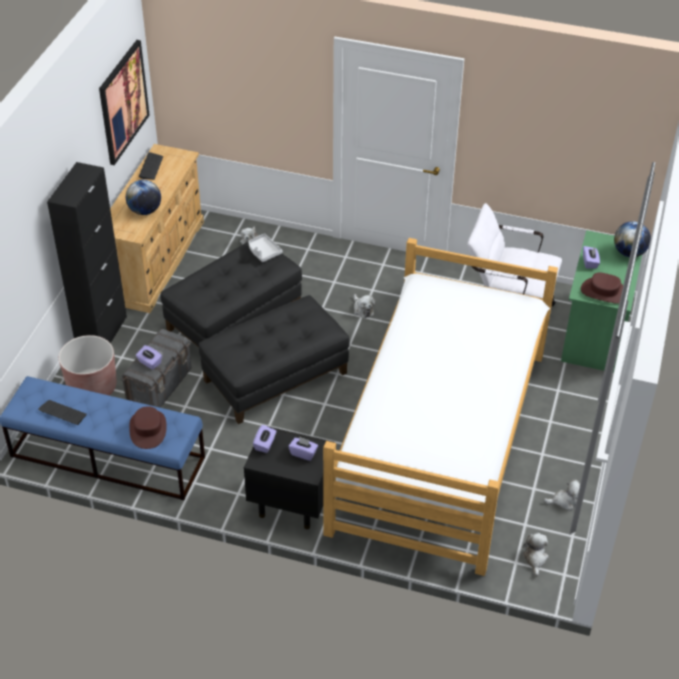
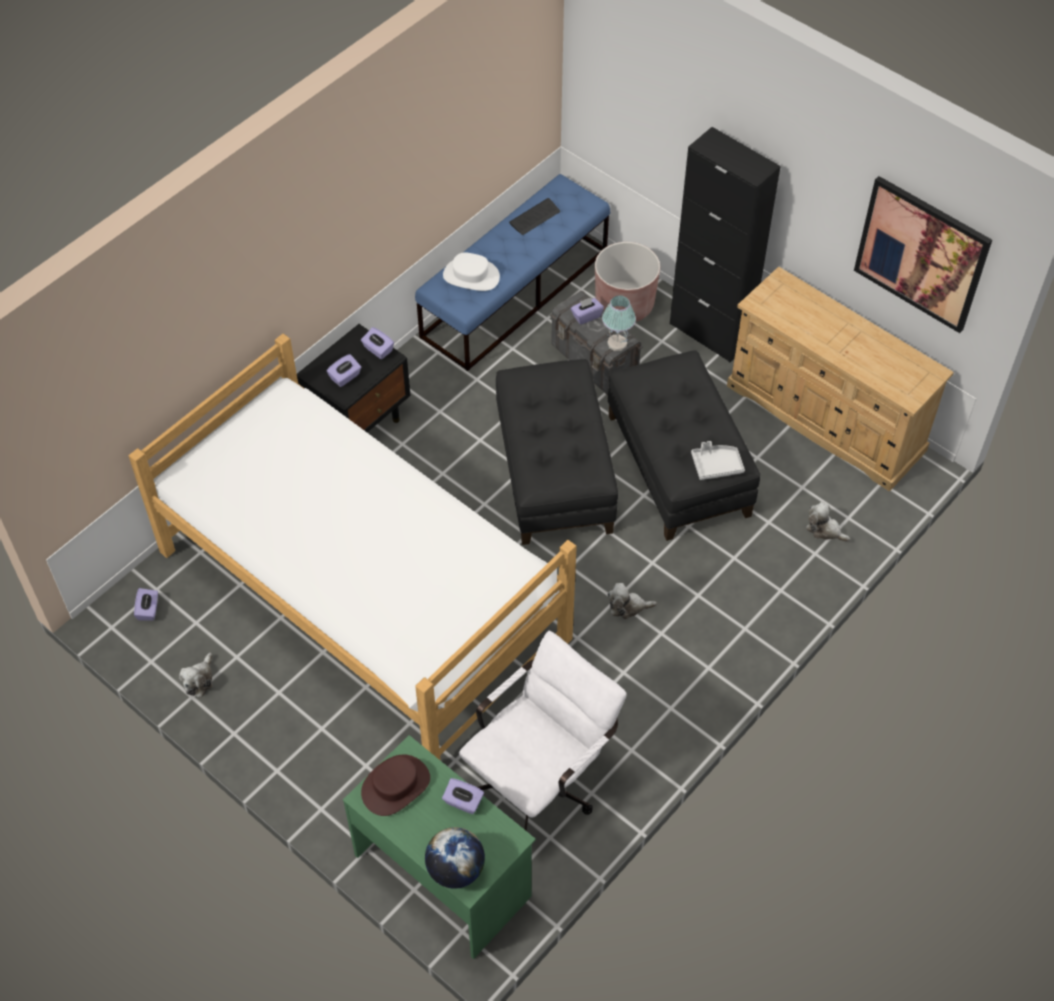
camera: 115 degrees right, 10 degrees up
globe [126,180,161,215] -> none
brown hat [129,406,167,449] -> white hat [443,252,500,291]
keyboard [139,152,163,180] -> none
plush toy [522,533,549,576] -> purple tissue box [134,588,158,621]
none -> table lamp [602,295,636,351]

